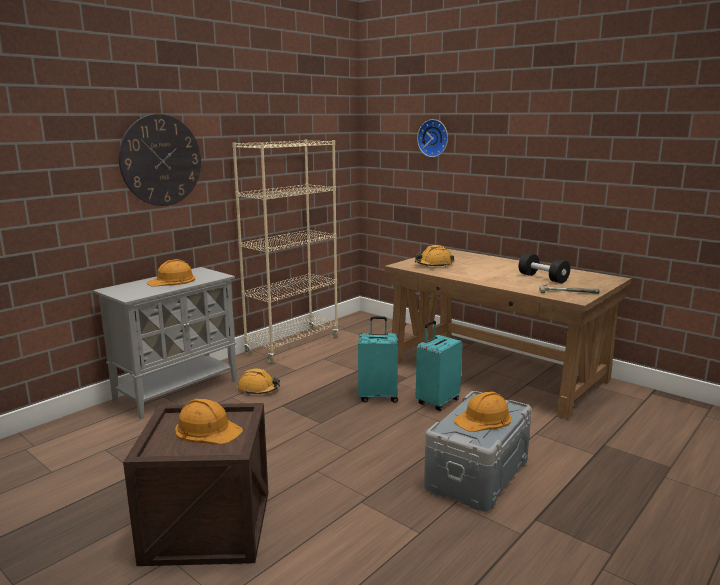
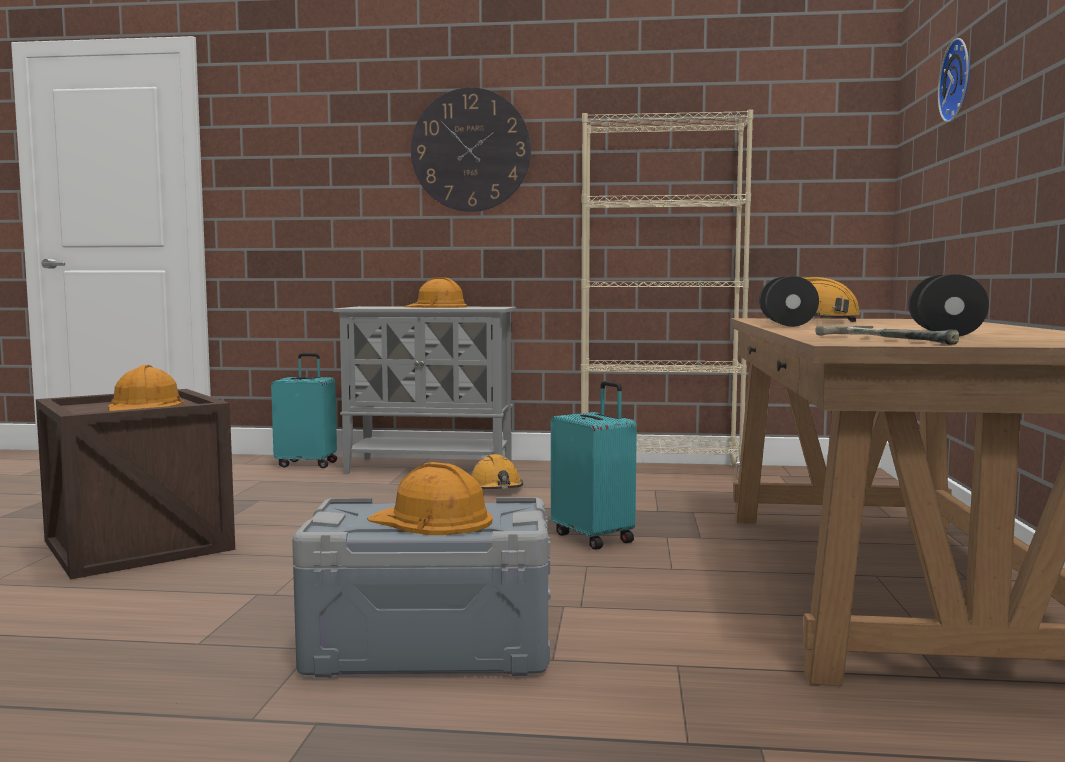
camera: 55 degrees right, 10 degrees down
turquoise suitcase [416,320,463,411] -> turquoise suitcase moved to [271,353,337,468]
none -> black dumbbell [759,276,819,327]

